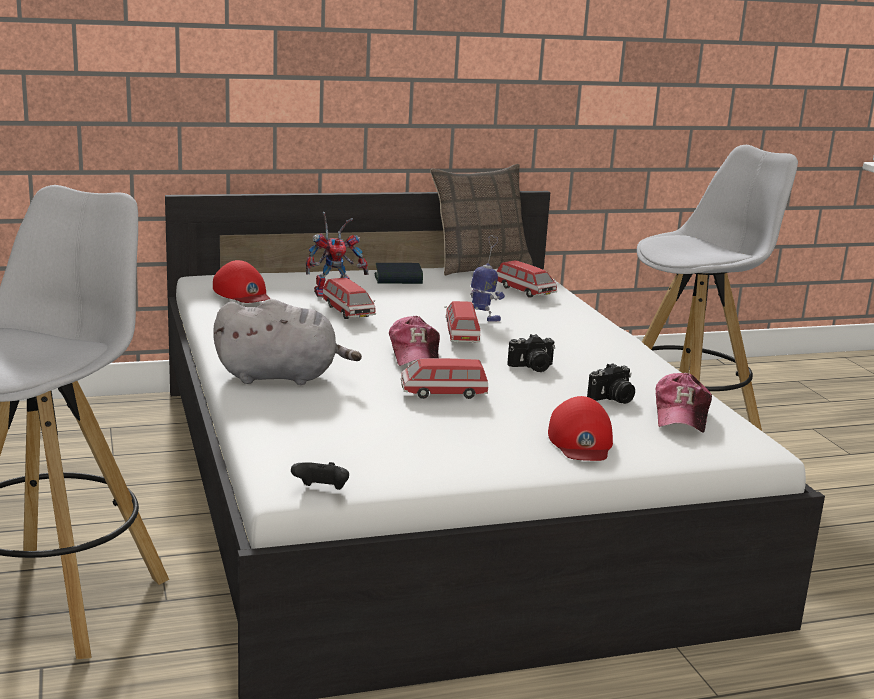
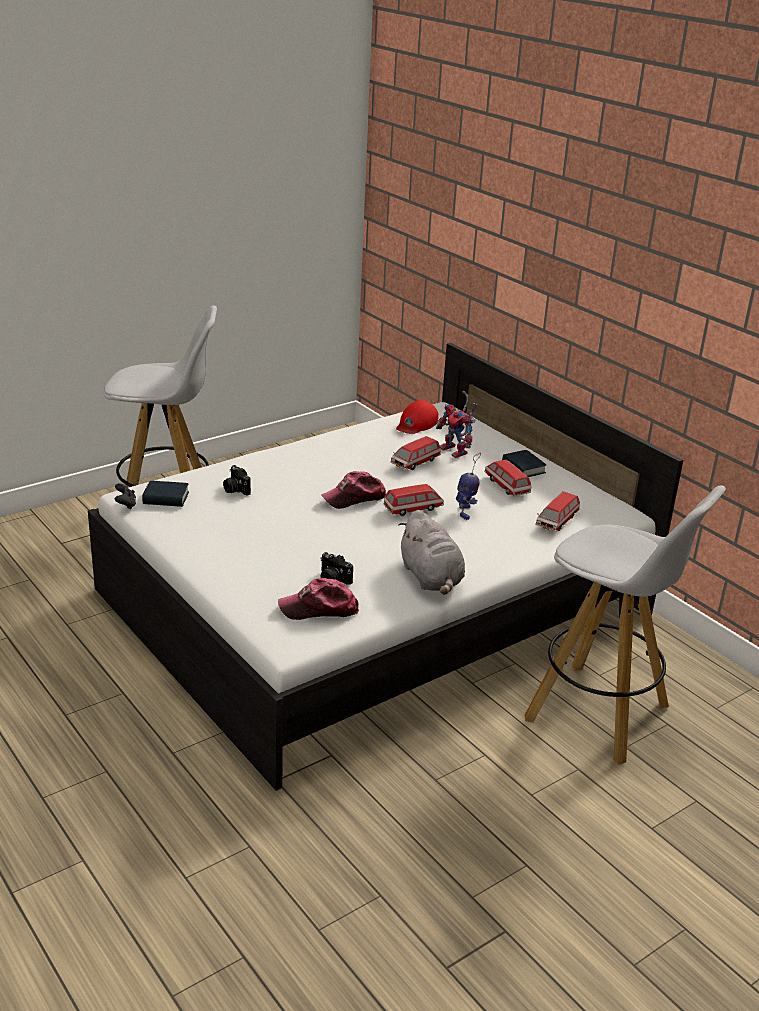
camera: 70 degrees right, 10 degrees up
grey plush toy [213,299,362,385] -> grey plush toy moved to [398,510,465,595]
toy car [401,358,488,399] -> toy car moved to [484,460,531,496]
pillow [430,164,533,276] -> none
camera [507,334,555,372] -> camera moved to [223,465,251,496]
red cap [548,396,613,461] -> none
none -> book [142,481,189,507]

